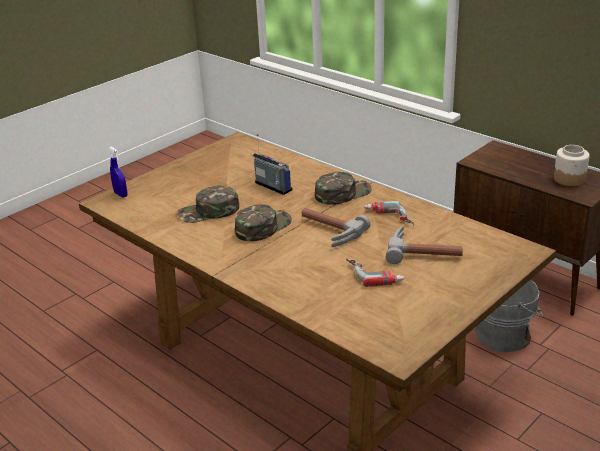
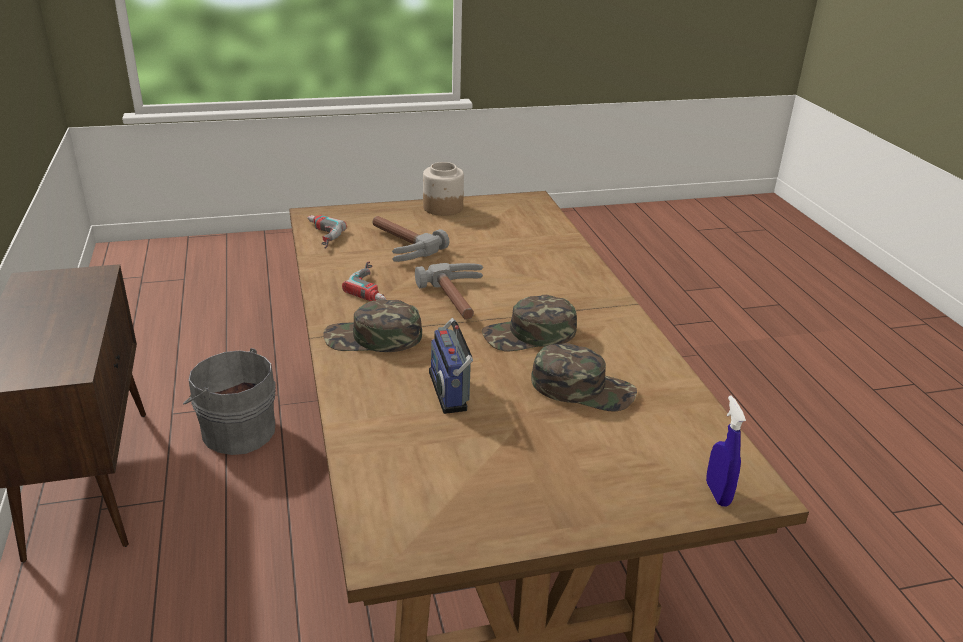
camera: 150 degrees left, 0 degrees up
power drill [346,258,405,287] -> power drill moved to [307,215,347,249]
jar [554,145,590,186] -> jar moved to [423,162,464,216]

